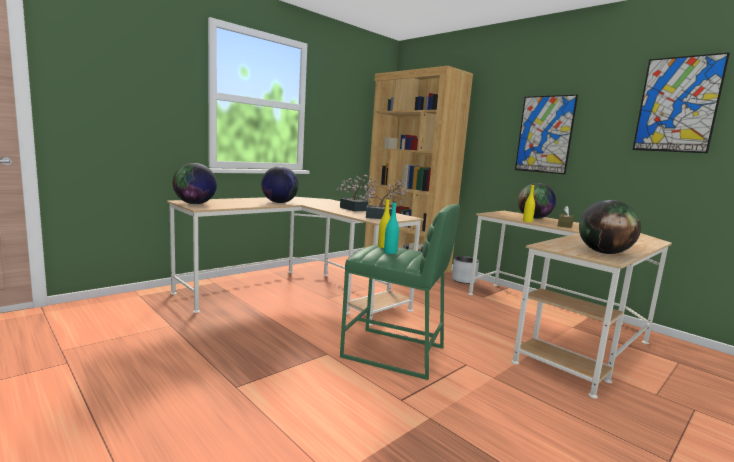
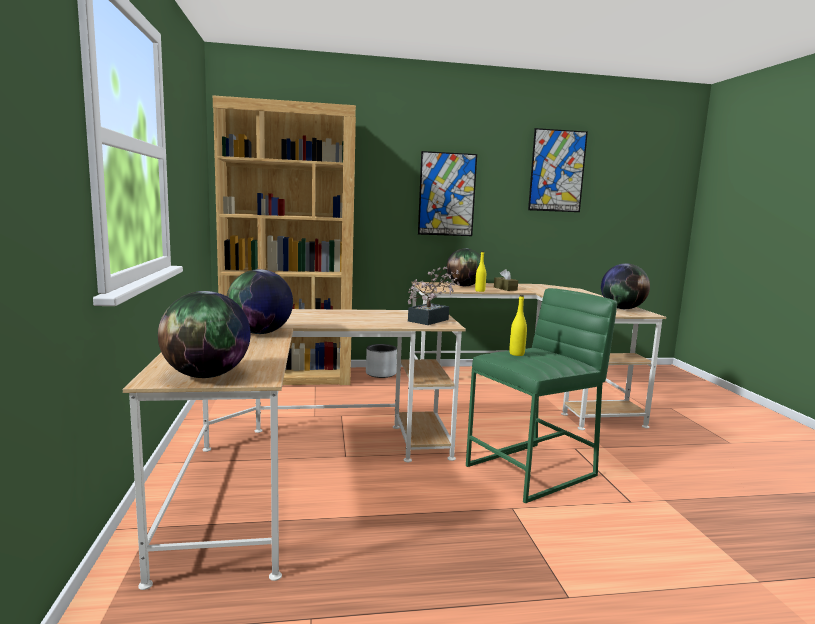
camera: 55 degrees left, 0 degrees up
potted plant [336,175,378,211] -> none
turquoise bottle [384,201,399,254] -> none

